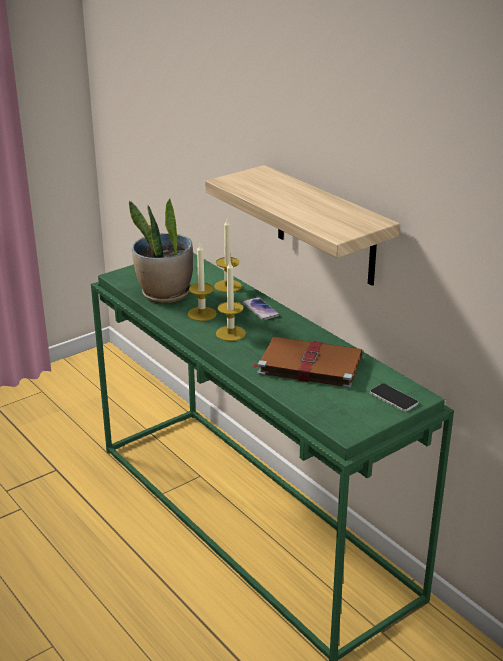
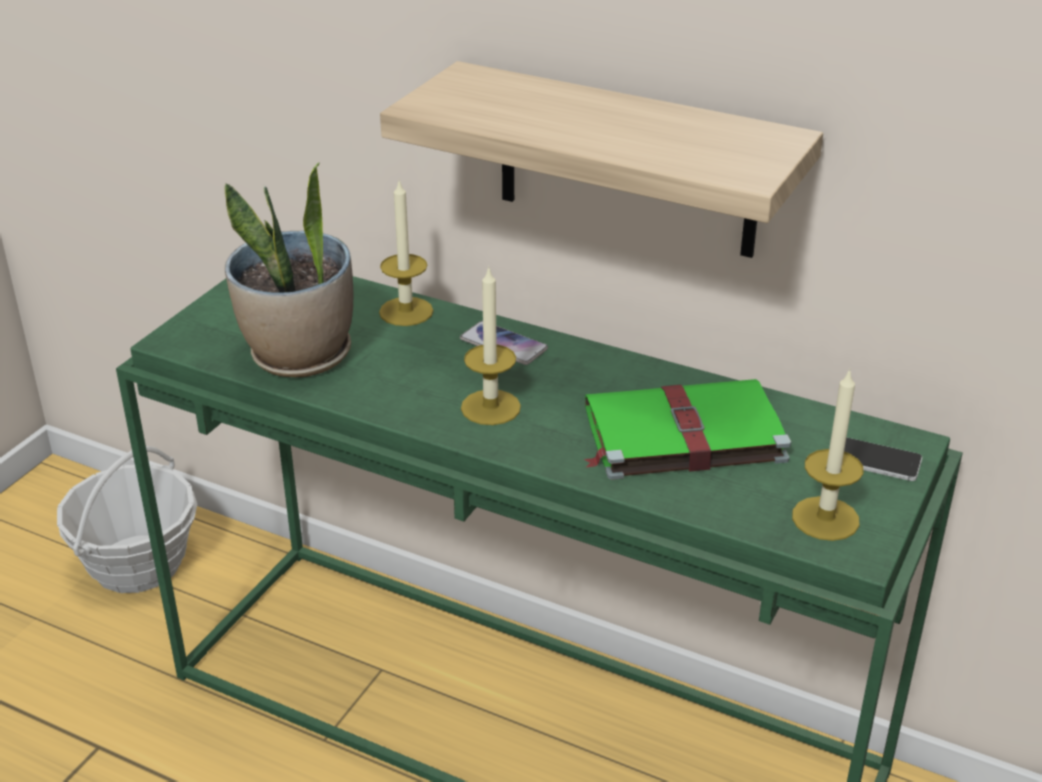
camera: 25 degrees left, 5 degrees up
candle [188,244,217,321] -> candle moved to [792,368,864,541]
brown book [253,337,363,389] -> green book [584,379,791,480]
none -> basket [57,446,197,593]

